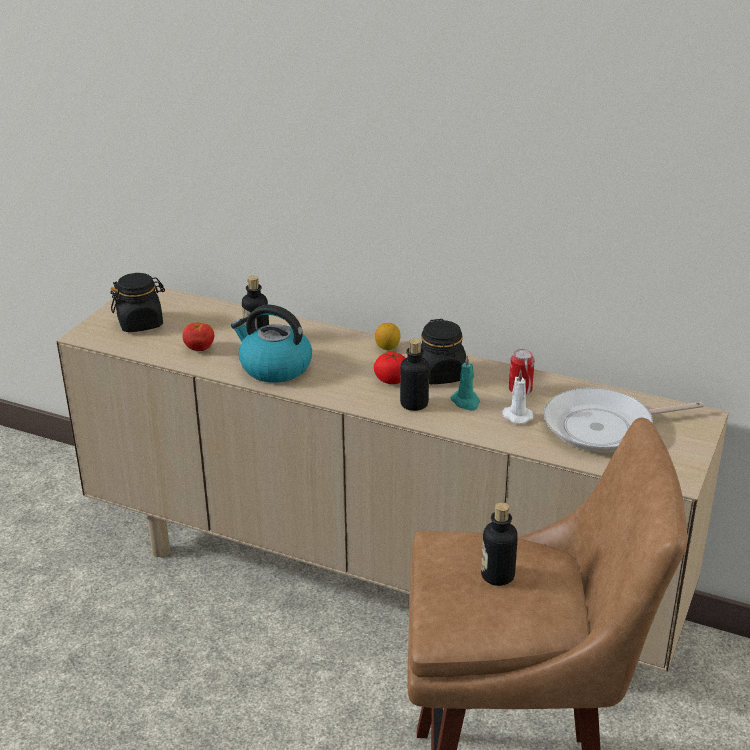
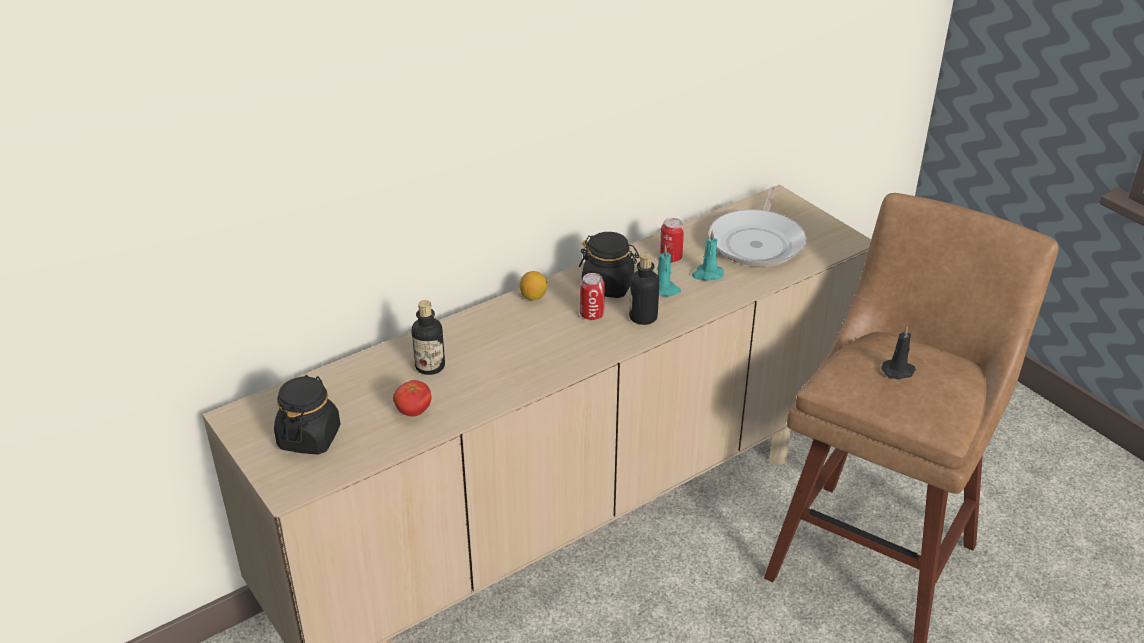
camera: 60 degrees left, 5 degrees up
kettle [231,305,312,383] -> none
tomato [374,352,405,384] -> can [580,273,605,320]
bottle [481,502,518,586] -> black candle [881,326,916,380]
white candle [502,370,534,424] -> turquoise candle [692,230,724,281]

